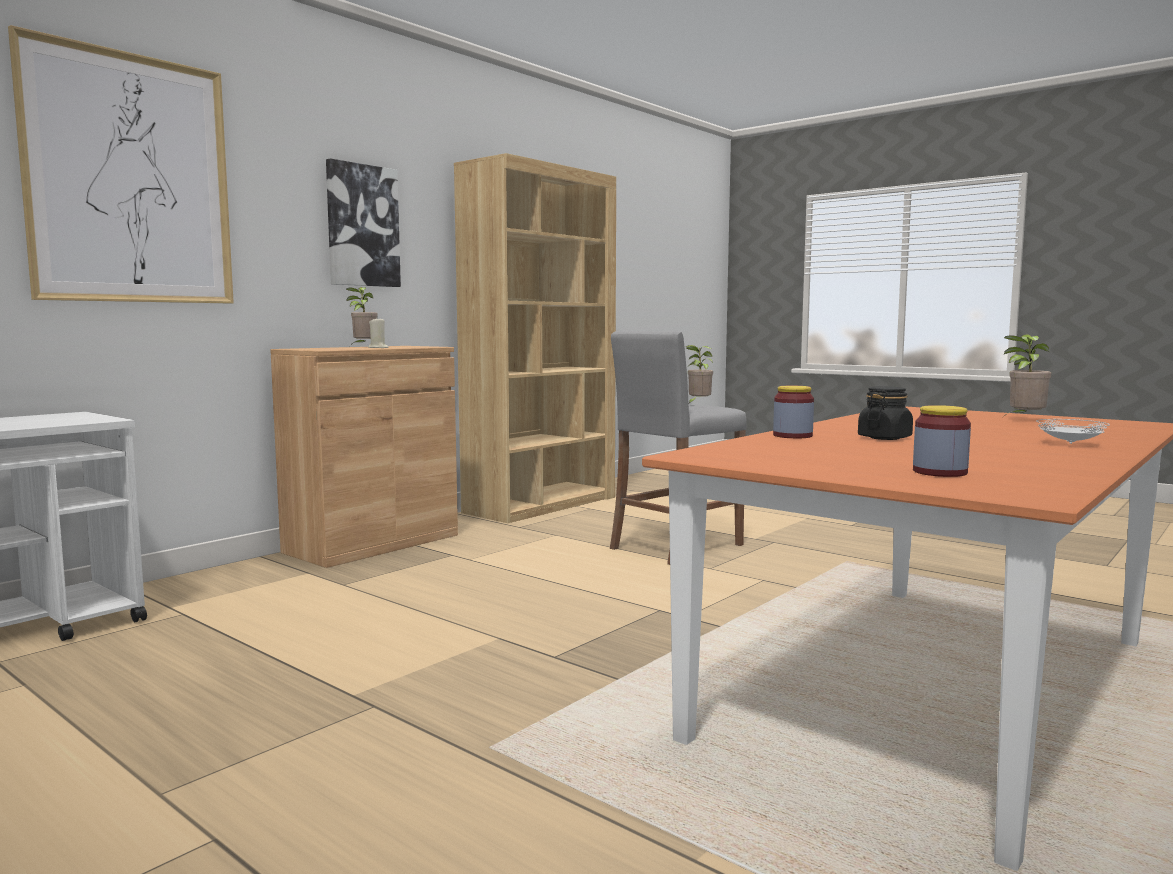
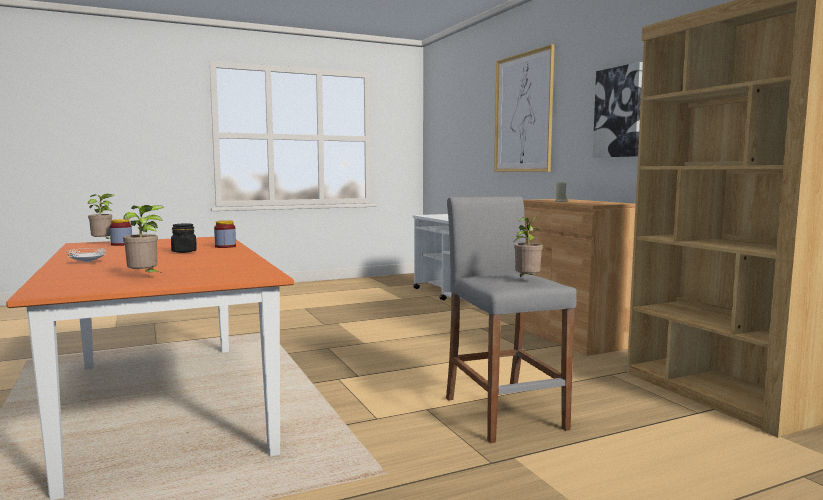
camera: 115 degrees right, 0 degrees up
potted plant [346,287,378,346] -> potted plant moved to [87,194,115,239]

